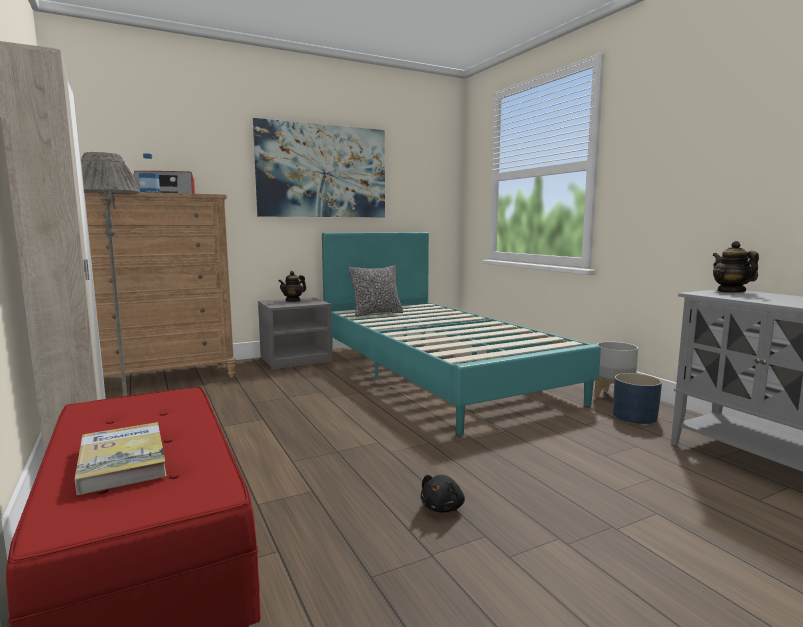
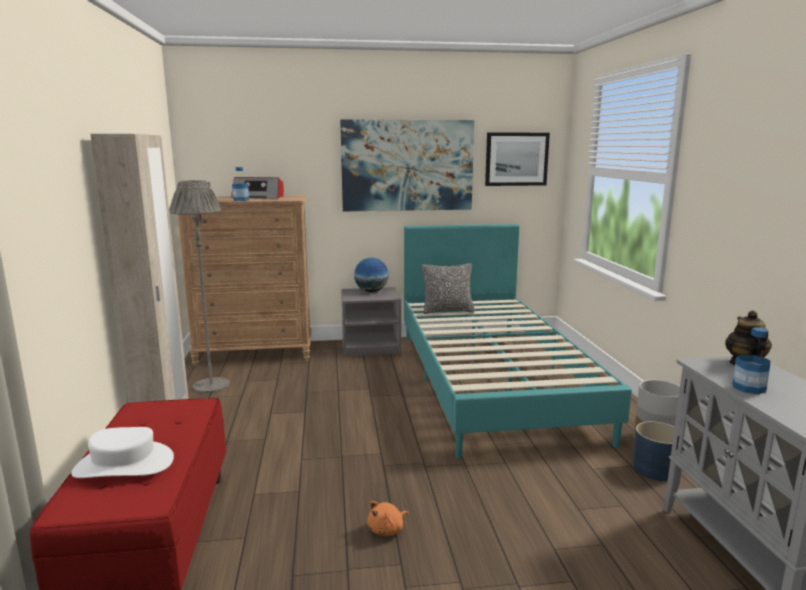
camera: 20 degrees right, 5 degrees up
book [75,422,167,495] -> white hat [71,427,174,478]
teapot [278,271,306,302] -> globe [354,258,388,292]
black plush toy [421,475,465,512] -> orange plush toy [367,501,408,536]
none -> picture [485,133,550,186]
none -> bottle [732,327,770,394]

